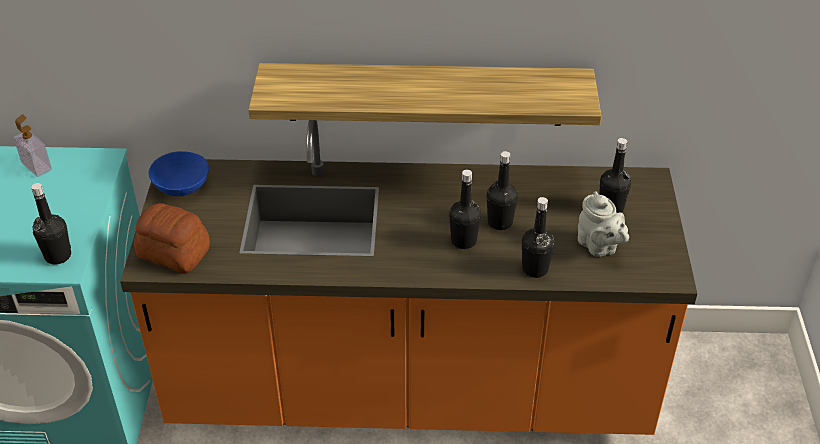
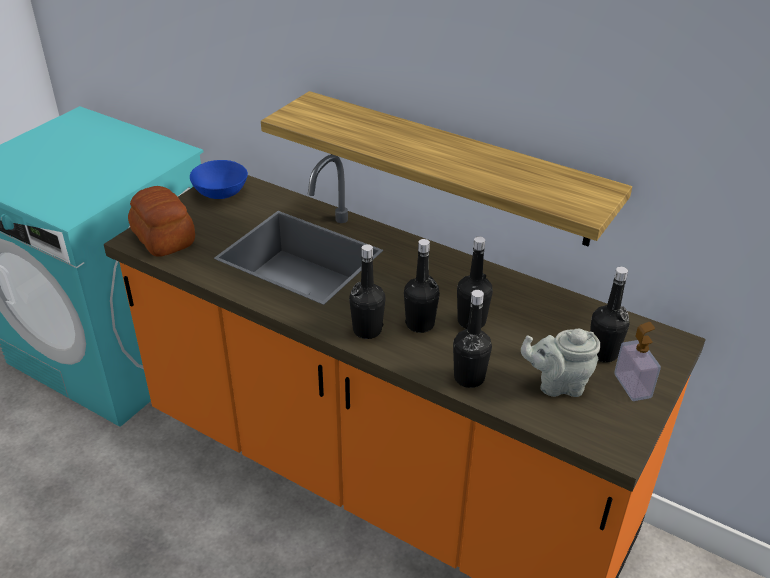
camera: 30 degrees right, 5 degrees down
soap dispenser [14,114,52,177] -> soap dispenser moved to [614,322,661,401]
black bottle [31,183,71,264] -> black bottle moved to [349,244,385,339]
grey teapot [578,191,629,257] -> grey teapot turned 90 degrees clockwise [521,328,600,397]

